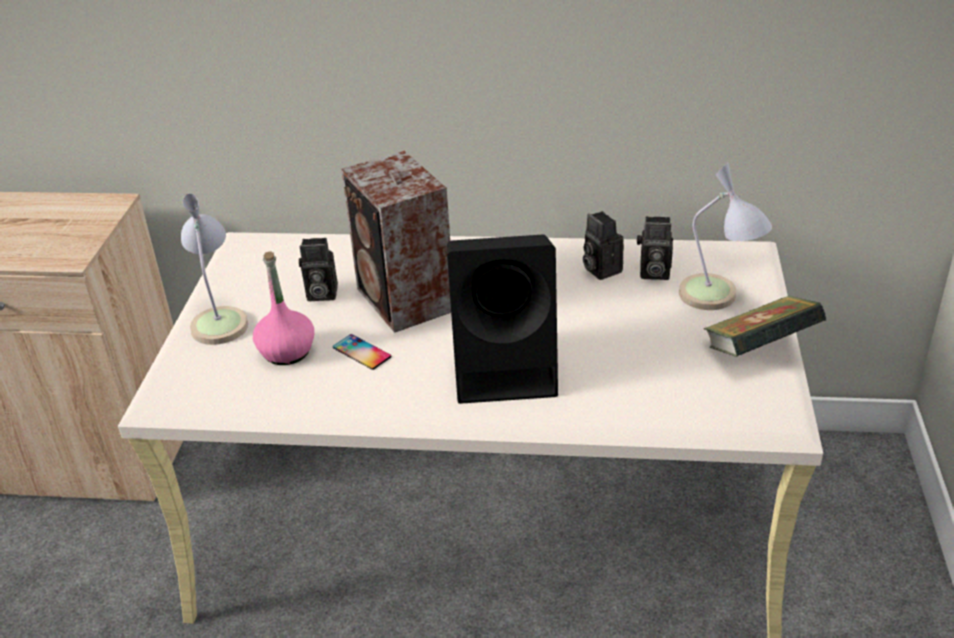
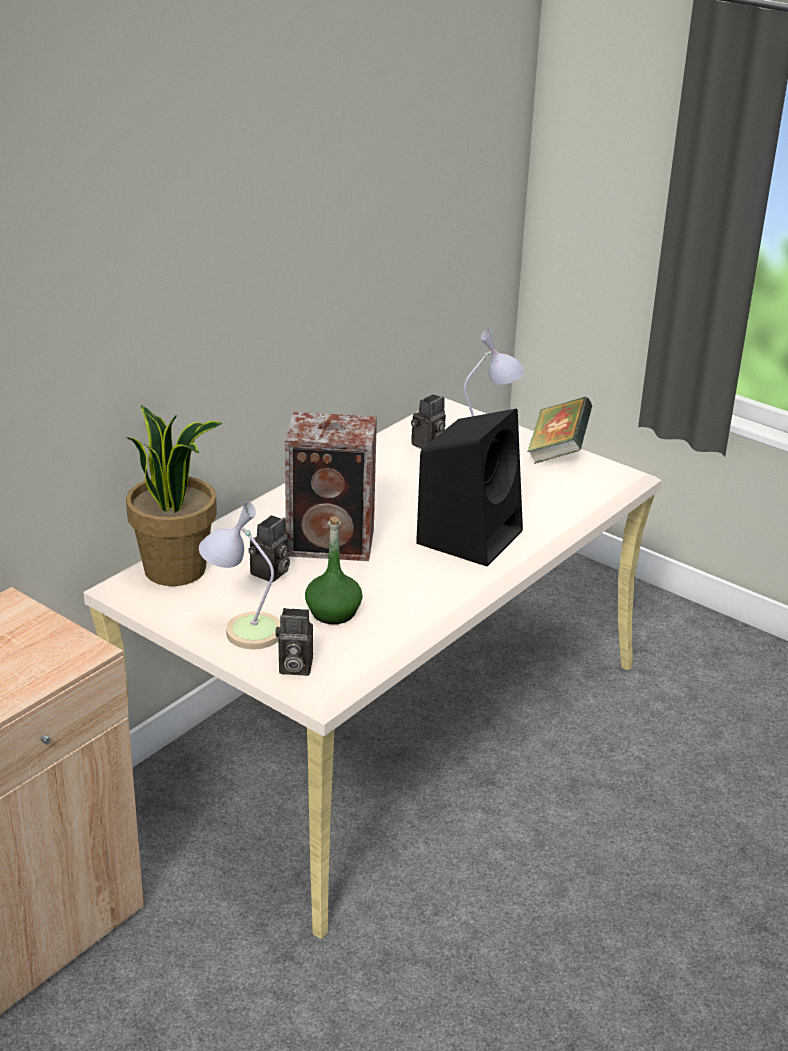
camera: 60 degrees left, 5 degrees down
pink bottle [253,251,314,365] -> green bottle [305,516,363,624]
phone [333,334,391,370] -> none
camera [583,211,624,280] -> camera moved to [276,608,313,676]
none -> potted plant [126,405,222,586]

